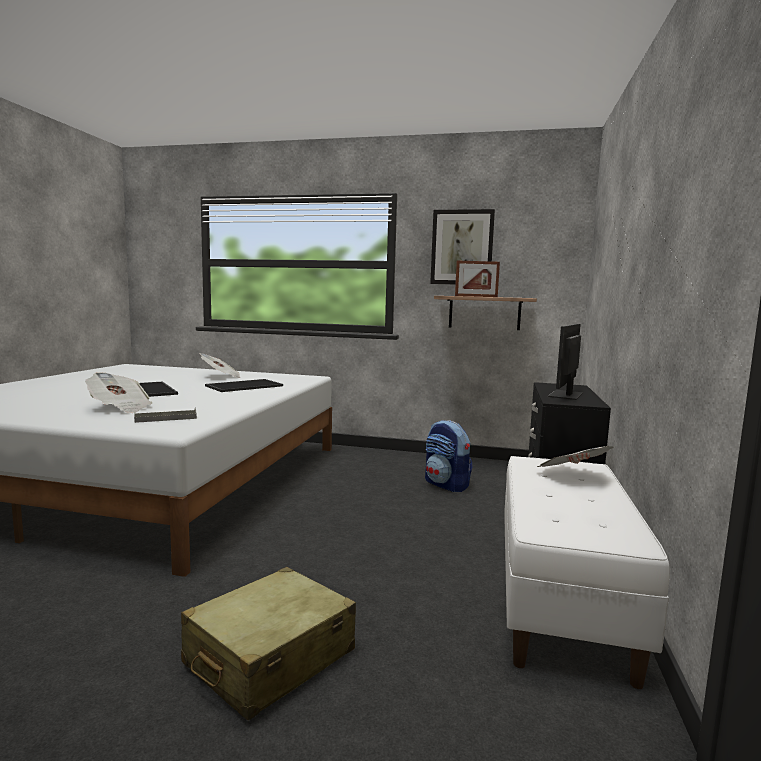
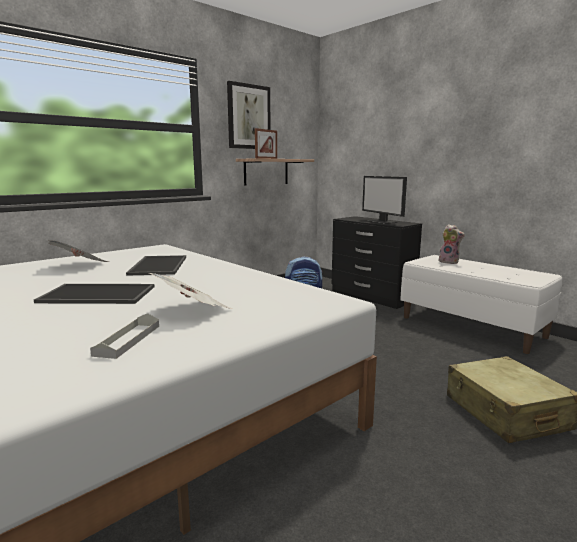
camera: 55 degrees left, 5 degrees up
grey tray [134,407,197,423] -> grey tray moved to [90,313,159,359]
newspaper [536,446,614,467] -> plush toy [438,224,465,264]

